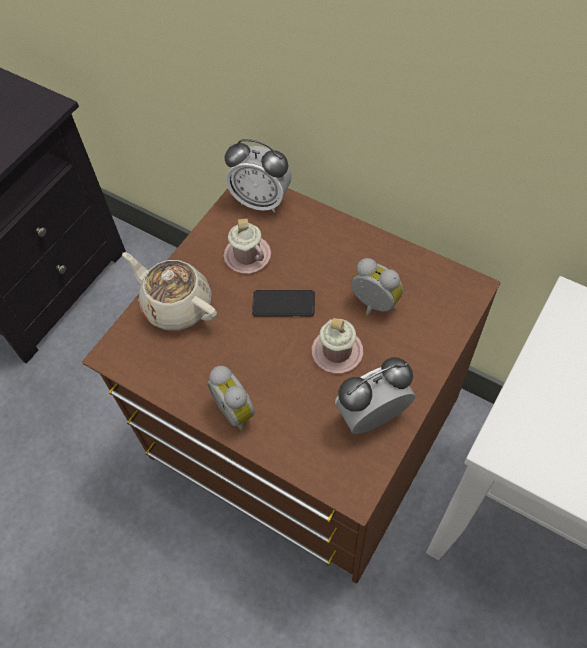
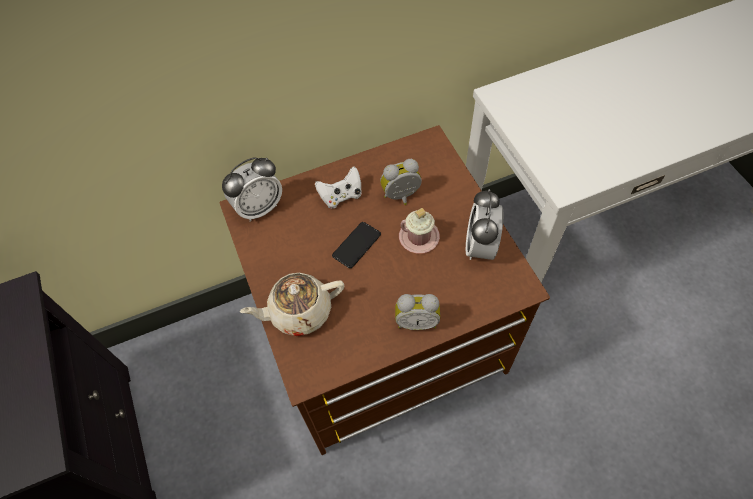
camera: 55 degrees left, 0 degrees up
pink mug [224,219,271,273] -> none
none -> white game controller [315,166,362,208]

